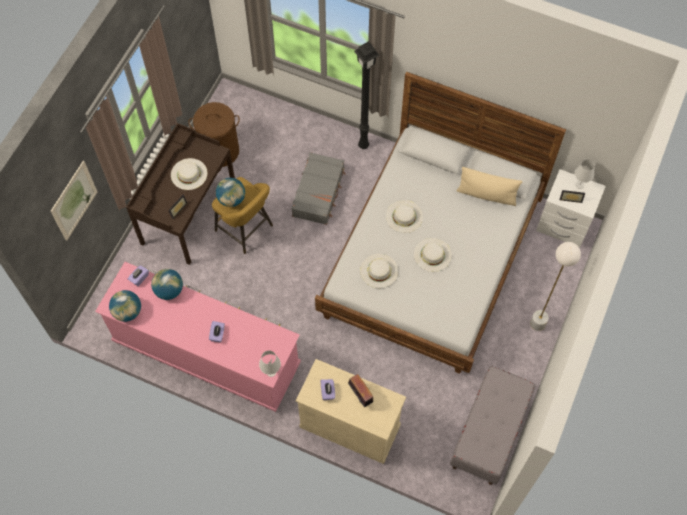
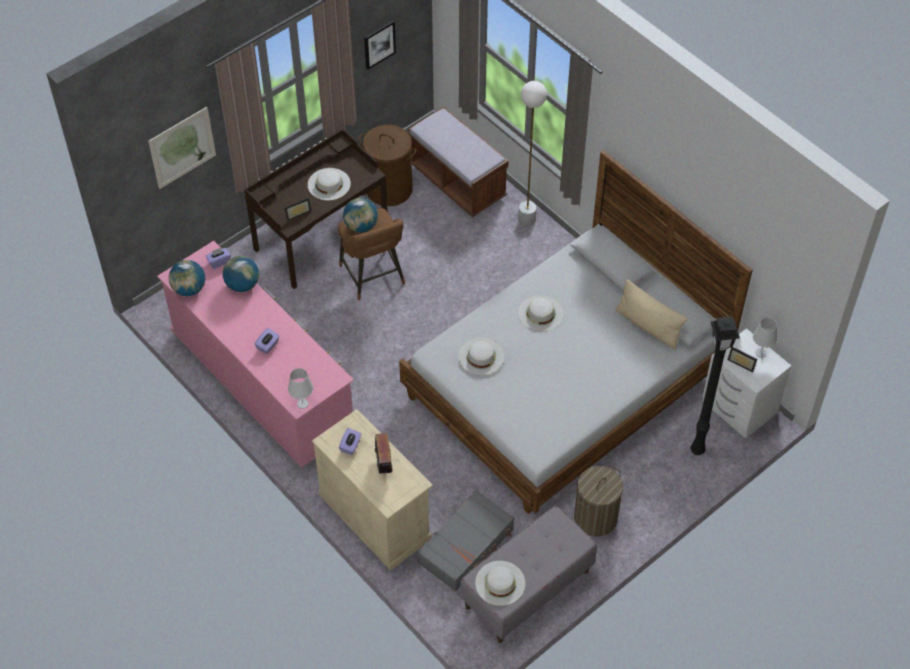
camera: 25 degrees right, 10 degrees down
yellow stool [212,177,273,254] -> brown stool [338,208,405,301]
grey suitcase [291,152,346,225] -> grey suitcase moved to [417,490,514,591]
black floor lamp [354,42,380,149] -> black floor lamp moved to [691,316,740,455]
white hat [414,238,452,272] -> white hat moved to [475,561,525,606]
white floor lamp [530,242,581,331] -> white floor lamp moved to [518,81,547,226]
none -> picture [364,20,396,70]
none -> brown bench [409,107,509,217]
none -> laundry basket [574,466,623,537]

